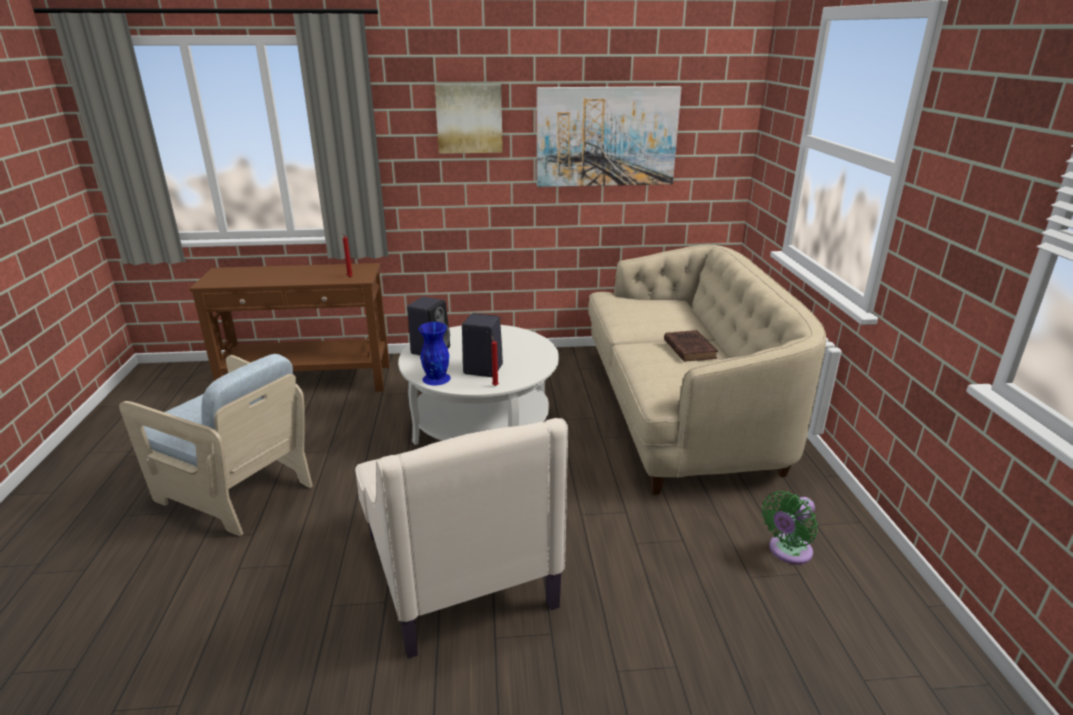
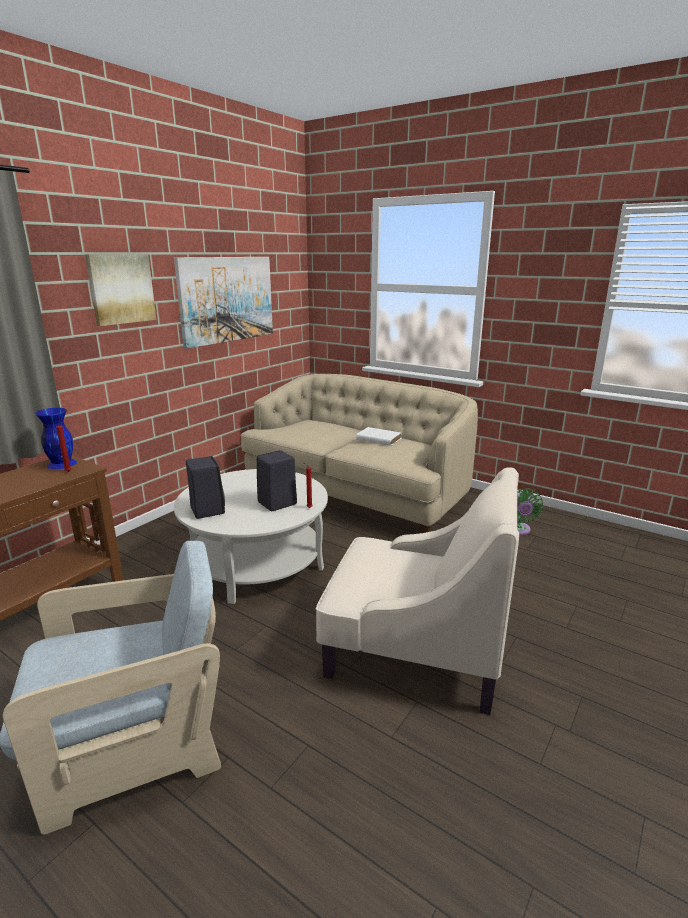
camera: 50 degrees left, 5 degrees down
blue vase [418,322,451,385] -> blue vase moved to [36,408,77,469]
brown book [664,330,718,362] -> white book [356,427,401,446]

